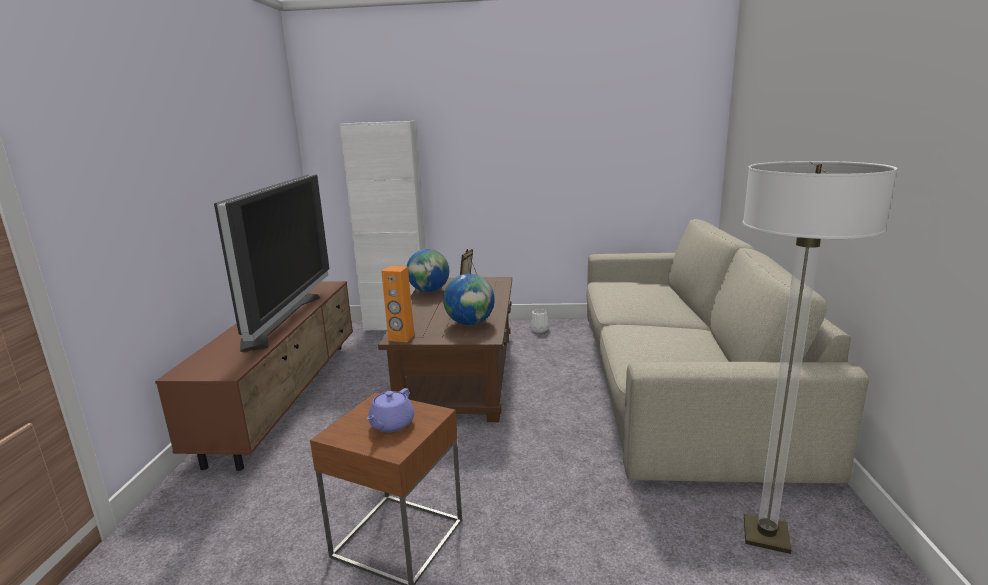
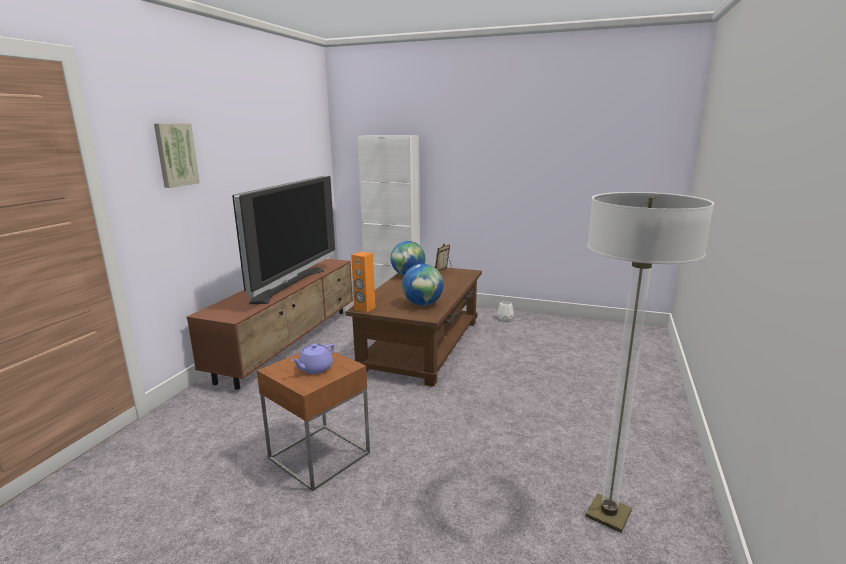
camera: 15 degrees right, 0 degrees up
beige sofa [586,219,869,483] -> none
none -> picture [154,123,200,188]

